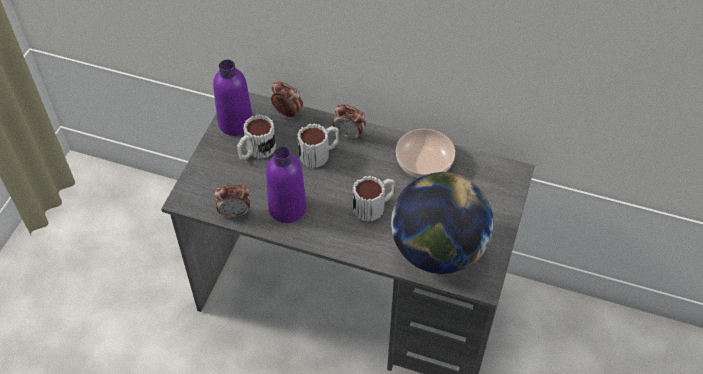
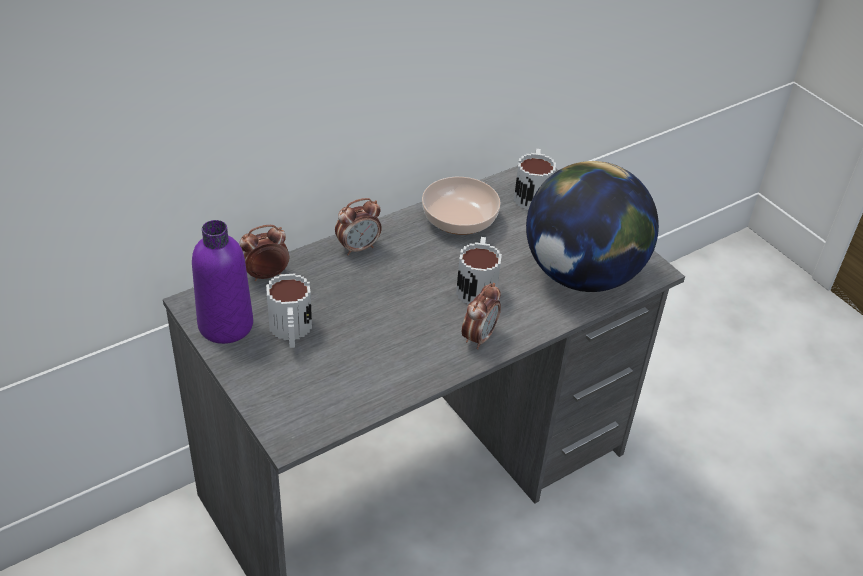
camera: 55 degrees left, 10 degrees down
alarm clock [215,184,250,218] -> alarm clock moved to [462,283,501,349]
purple bottle [266,146,307,223] -> none
mug [297,123,339,168] -> mug moved to [514,149,556,210]

